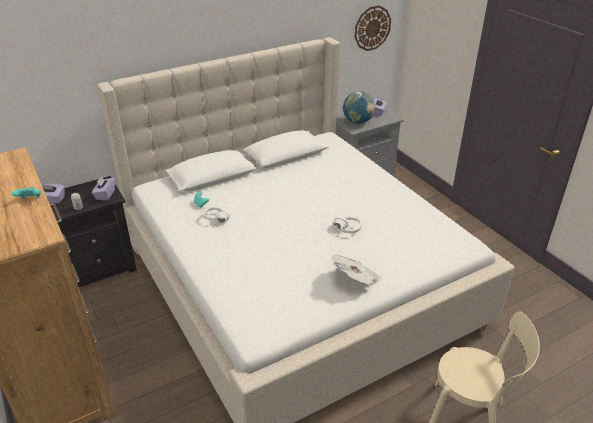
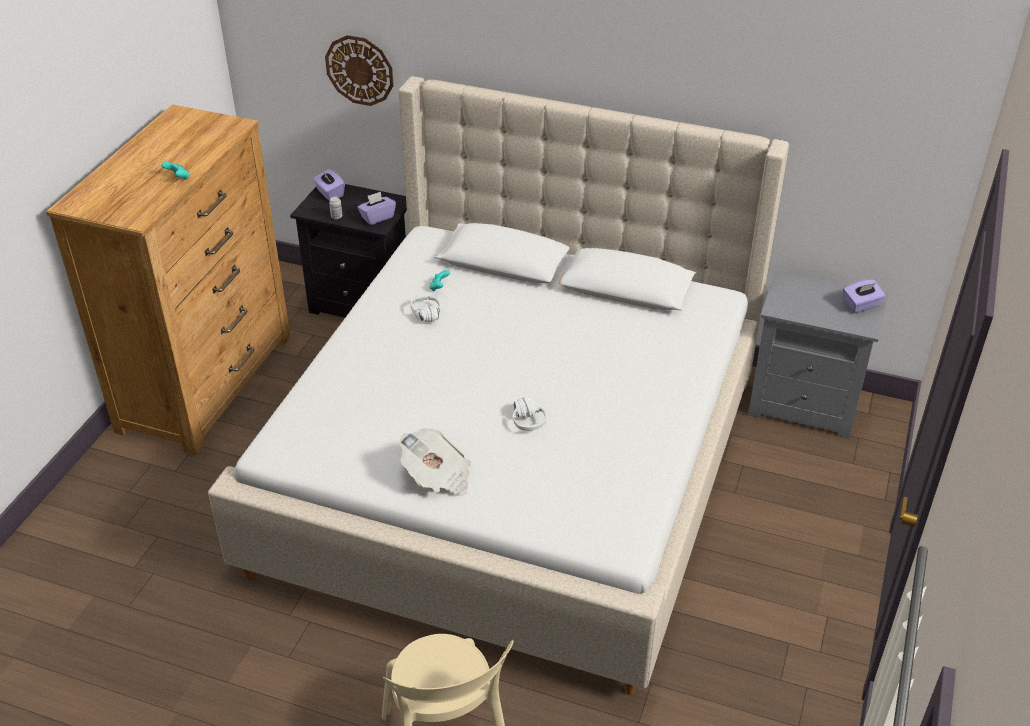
camera: 50 degrees right, 5 degrees up
globe [343,91,375,124] -> none
wall clock [355,5,391,51] -> wall clock moved to [325,35,394,106]

